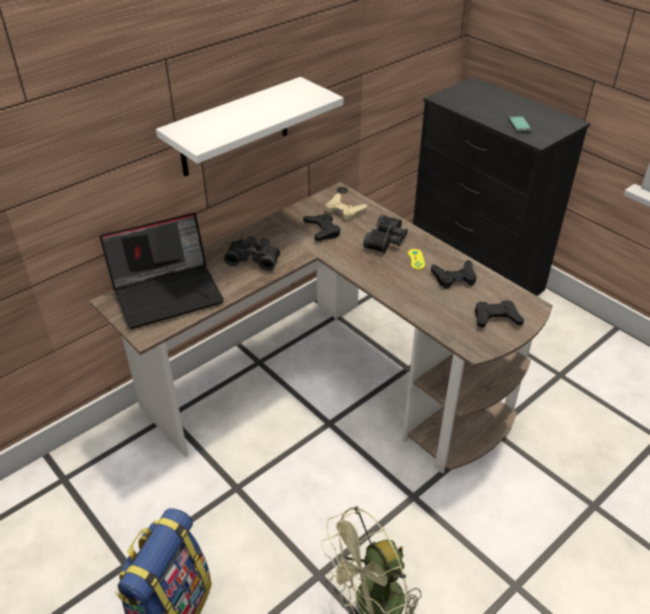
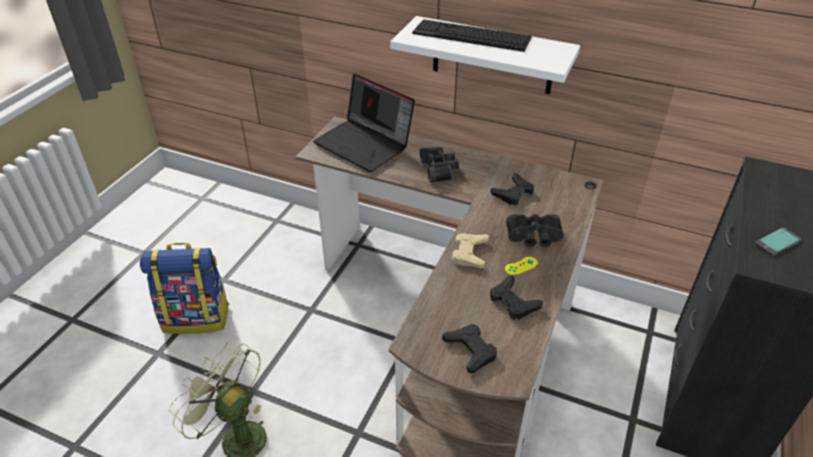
camera: 65 degrees right, 0 degrees up
beige game controller [325,193,367,221] -> beige game controller moved to [452,233,490,268]
none -> keyboard [412,20,532,52]

